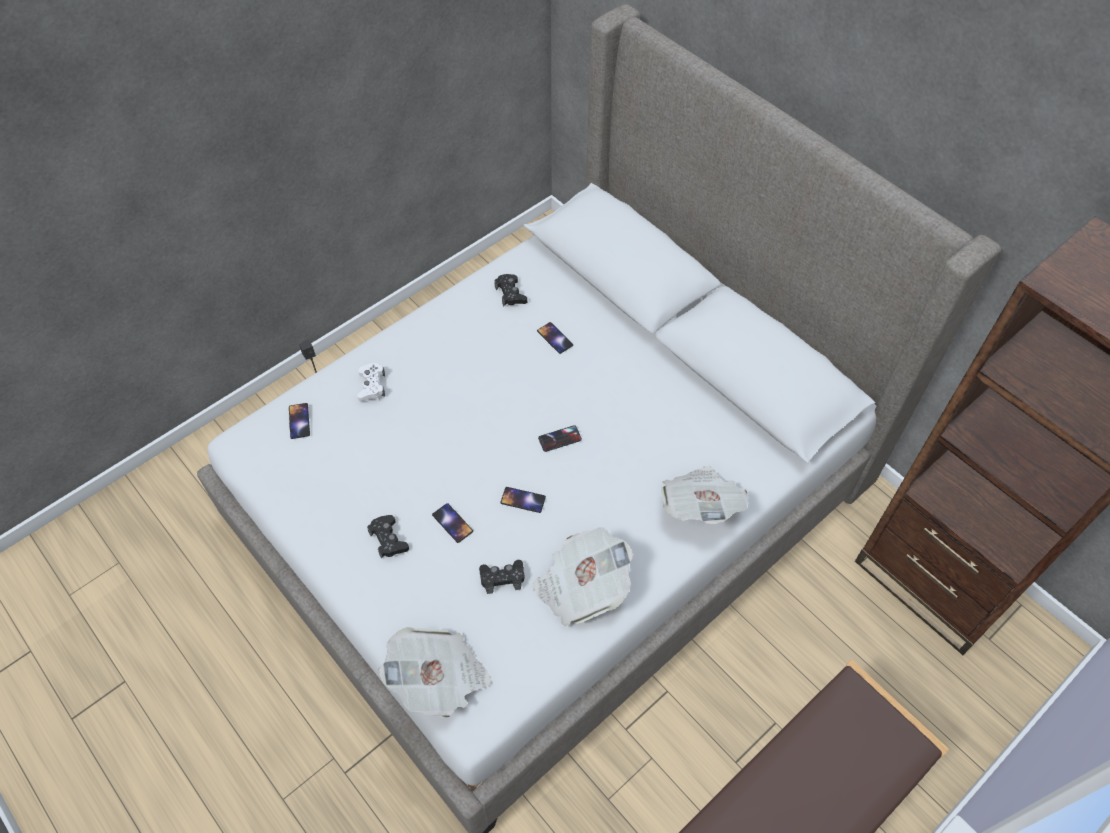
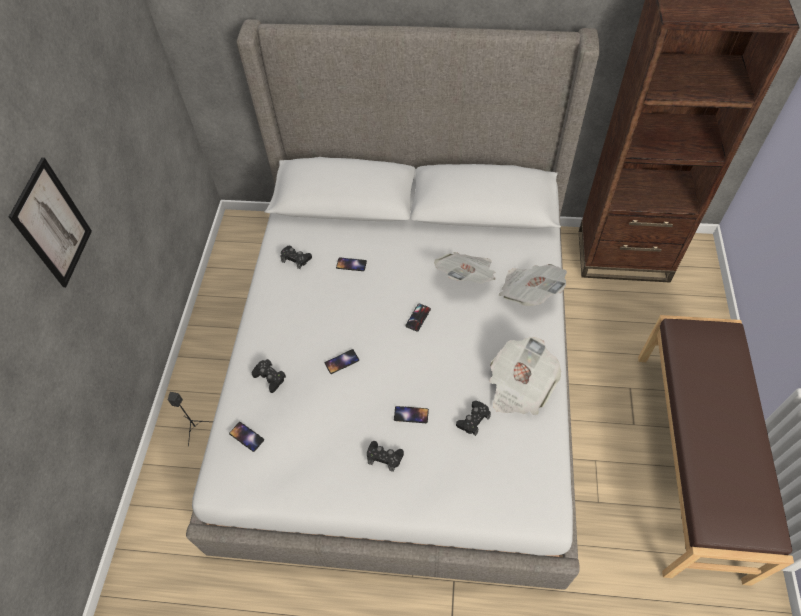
camera: 40 degrees left, 0 degrees up
white game controller [357,363,385,401] -> black game controller [252,359,286,393]
newspaper [378,627,491,718] -> newspaper moved to [434,252,496,284]
phone [500,487,546,513] -> phone moved to [325,349,359,374]
none -> picture [9,157,92,287]

